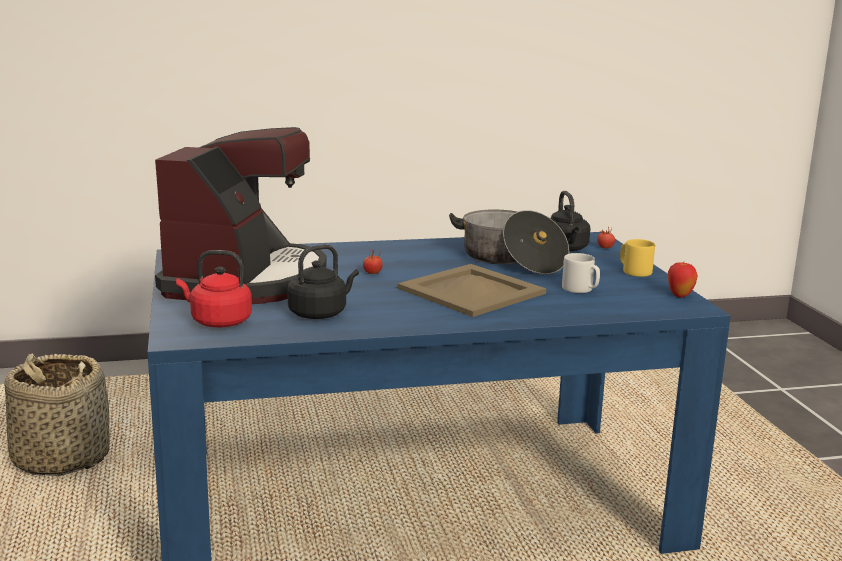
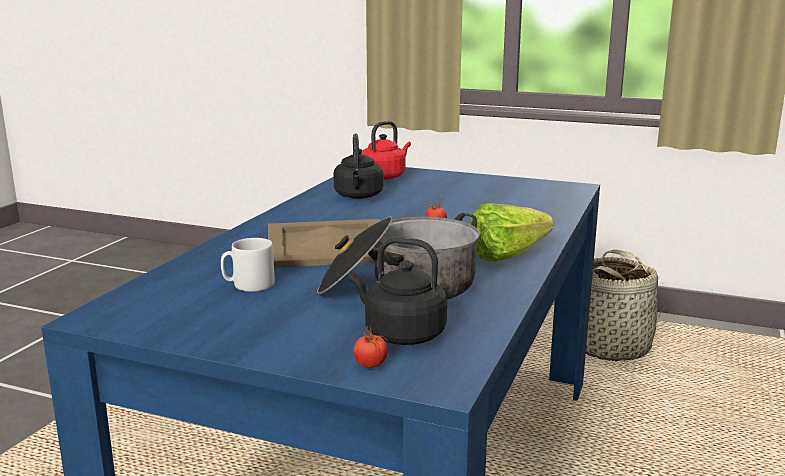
camera: 125 degrees right, 0 degrees up
coffee machine [155,127,326,304] -> none
yellow mug [620,239,655,277] -> none
apple [668,262,698,298] -> none
none -> lettuce [470,203,553,262]

